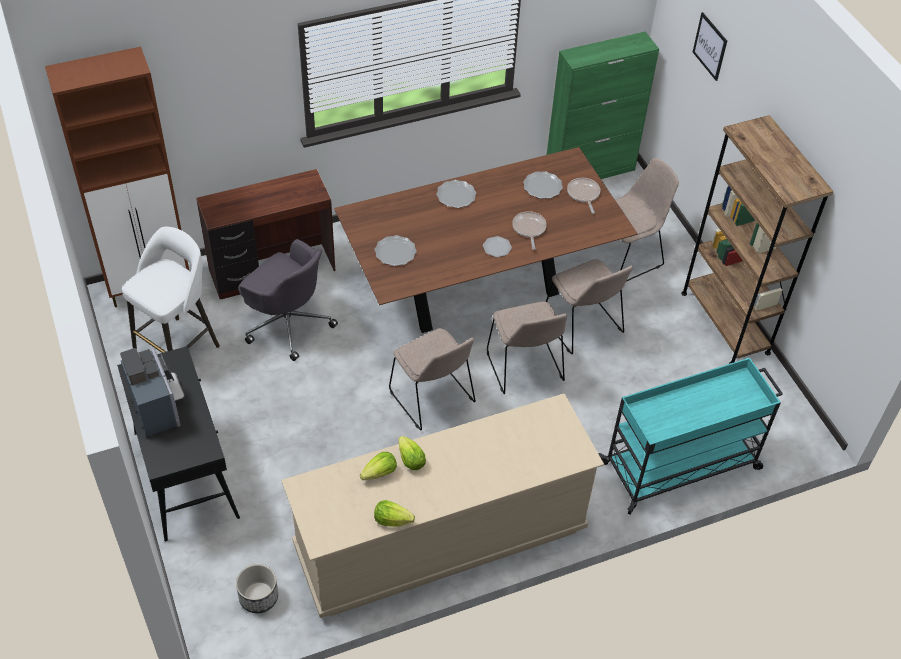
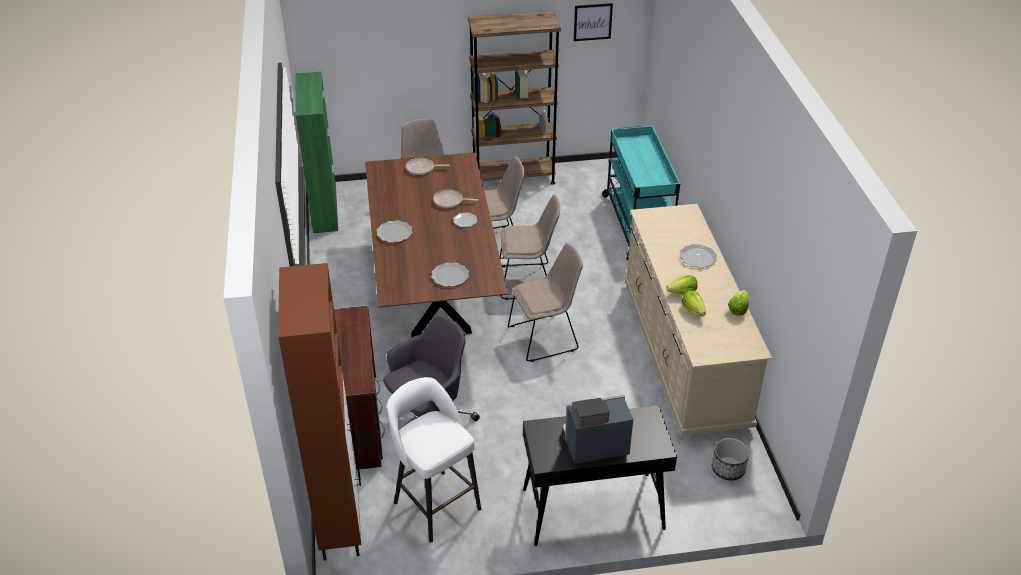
camera: 75 degrees left, 10 degrees down
plate [523,171,563,199] -> plate moved to [680,244,717,268]
picture [693,12,727,81] -> picture moved to [574,3,613,41]

